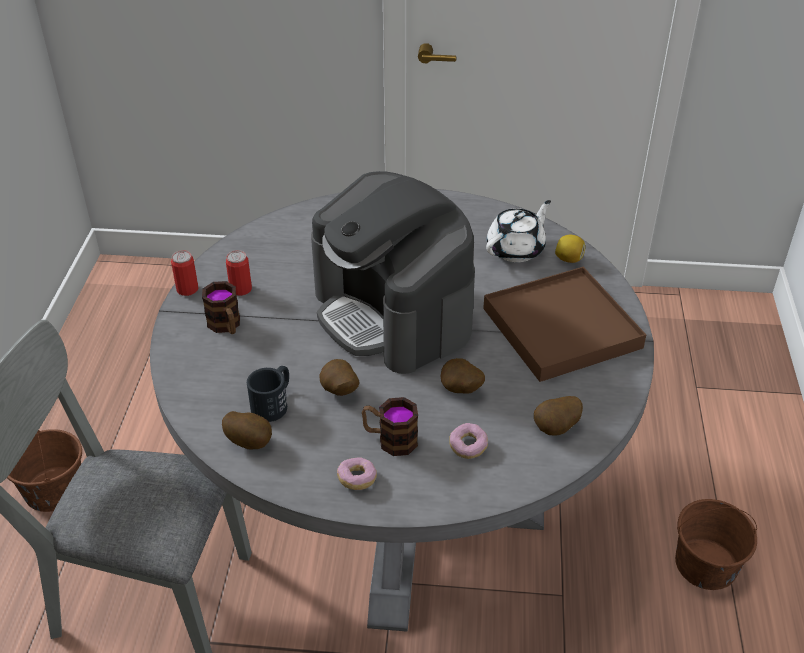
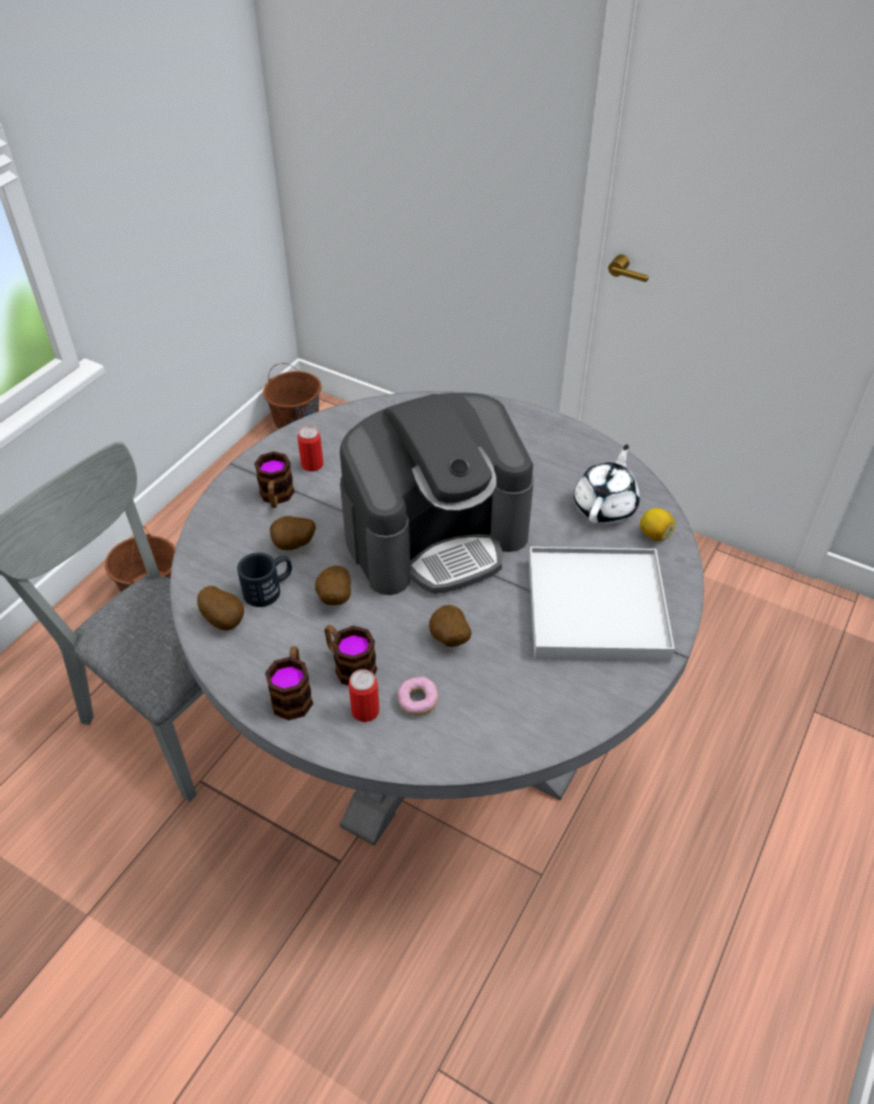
camera: 25 degrees right, 5 degrees up
can [171,250,199,296] -> can moved to [348,669,380,722]
coffee machine [311,171,475,374] -> coffee machine turned 105 degrees counterclockwise [340,393,534,595]
donut [337,457,377,490] -> mug [265,646,313,720]
brown tray [483,267,646,382] -> white tray [529,547,675,662]
white teapot [486,200,551,262] -> white teapot turned 45 degrees counterclockwise [574,445,640,523]
potato [534,396,583,436] -> potato moved to [270,516,316,550]
brown bucket [675,499,757,590] -> brown bucket moved to [263,363,322,429]

